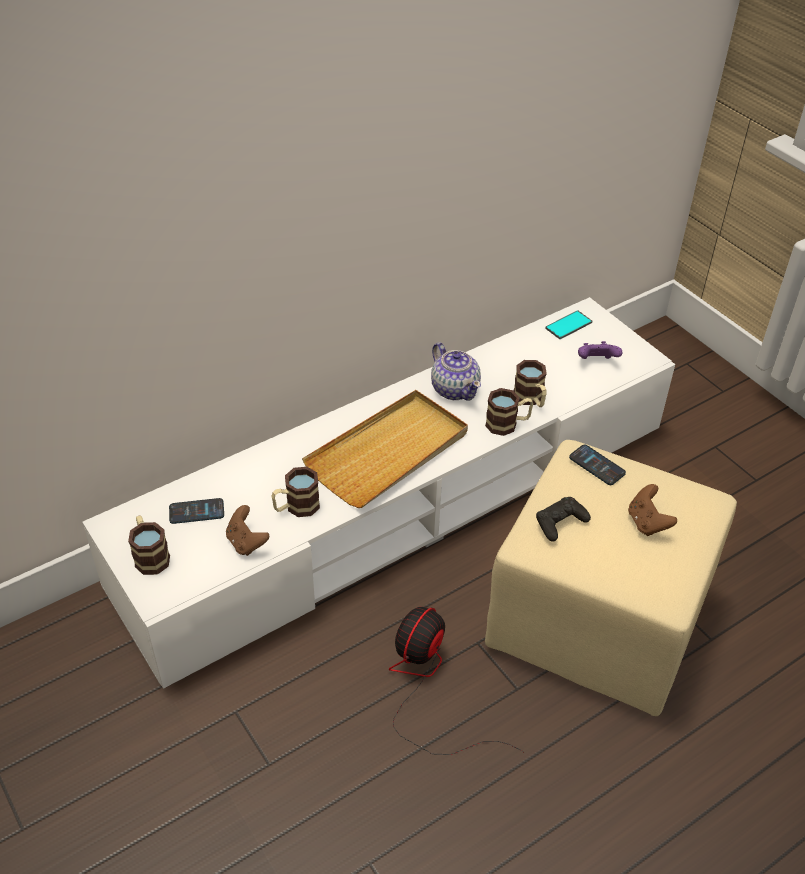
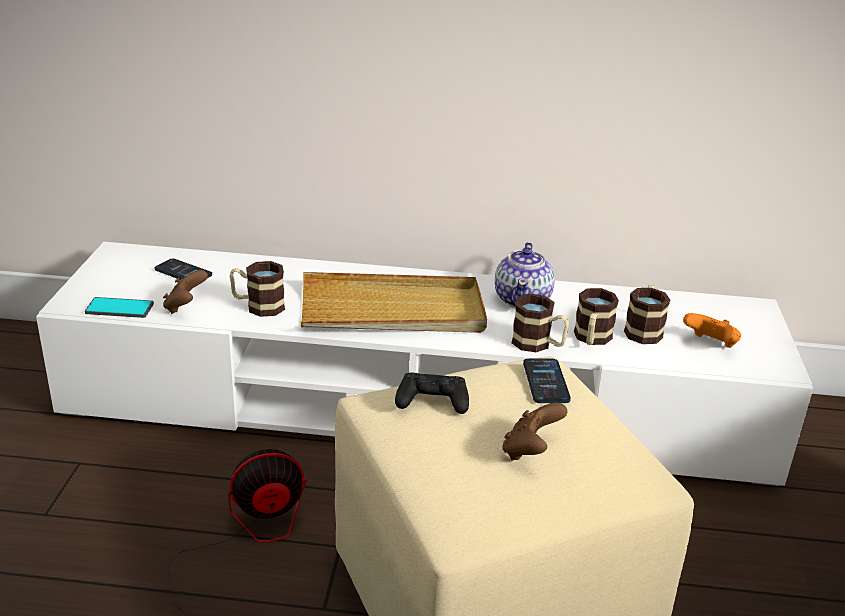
camera: 40 degrees right, 15 degrees down
mug [128,515,170,575] -> mug moved to [624,285,670,344]
phone [545,310,592,339] -> phone moved to [85,297,154,318]
purple game controller [578,341,622,359] -> orange game controller [683,313,741,348]

